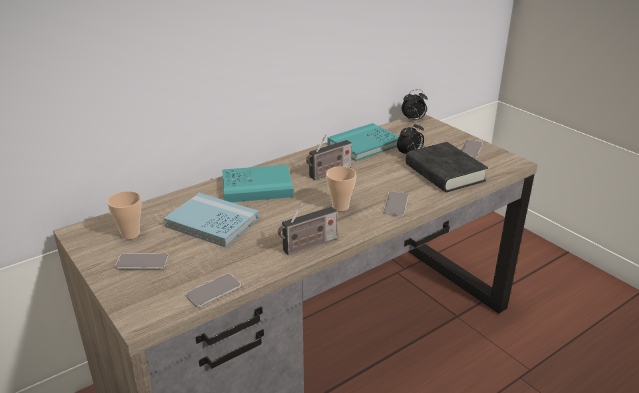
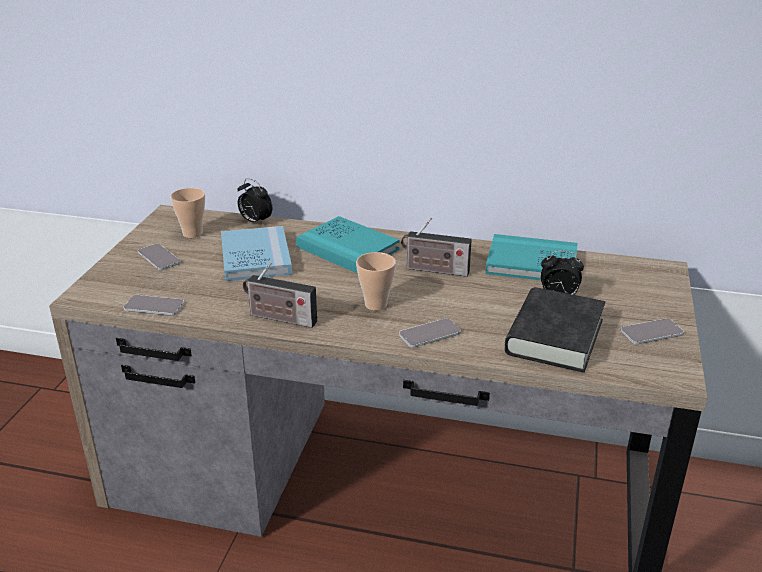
camera: 50 degrees right, 0 degrees up
alarm clock [402,89,428,122] -> alarm clock moved to [238,178,272,226]

